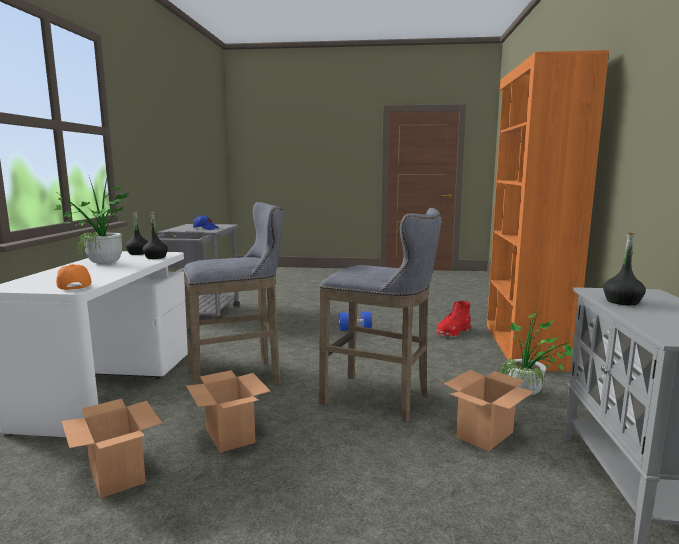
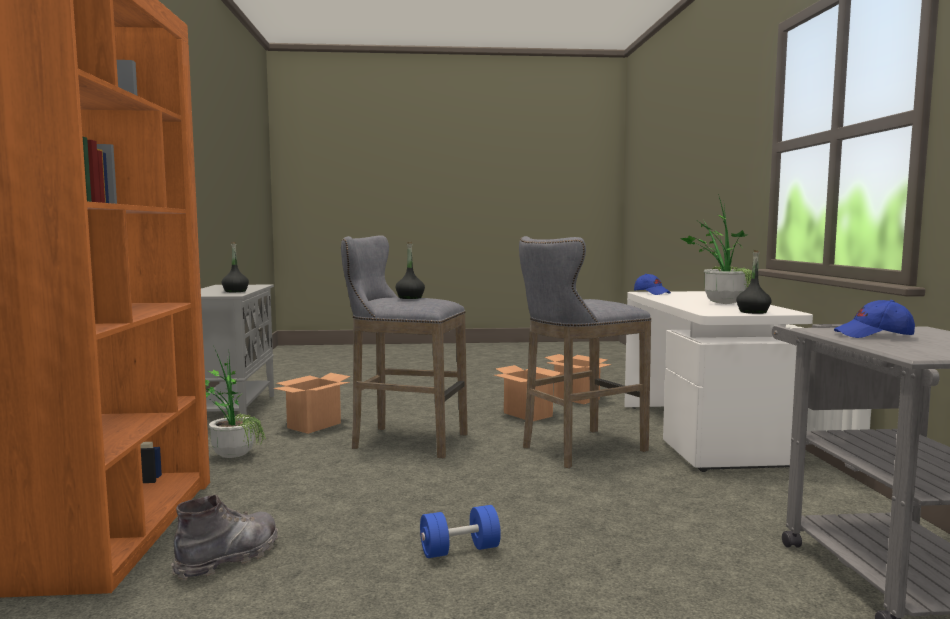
camera: 170 degrees right, 5 degrees down
orange cap [56,264,92,290] -> blue cap [634,274,671,295]
black bottle [143,212,168,259] -> black bottle moved to [396,242,425,299]
red boot [437,301,471,337] -> grey boot [171,495,278,580]

